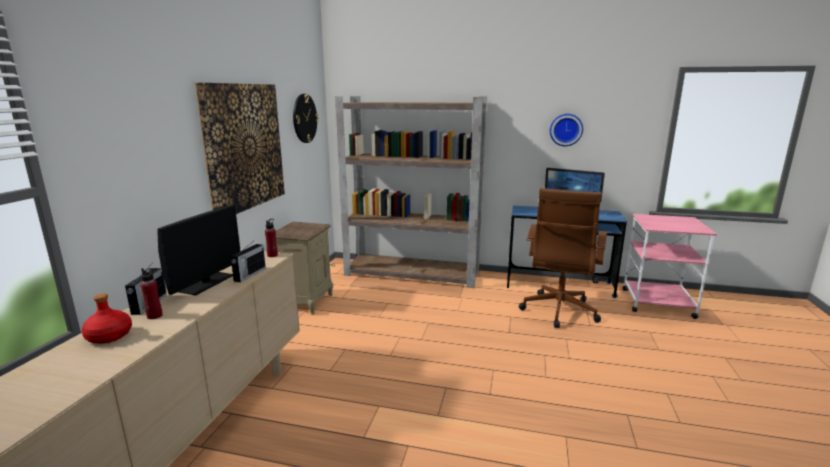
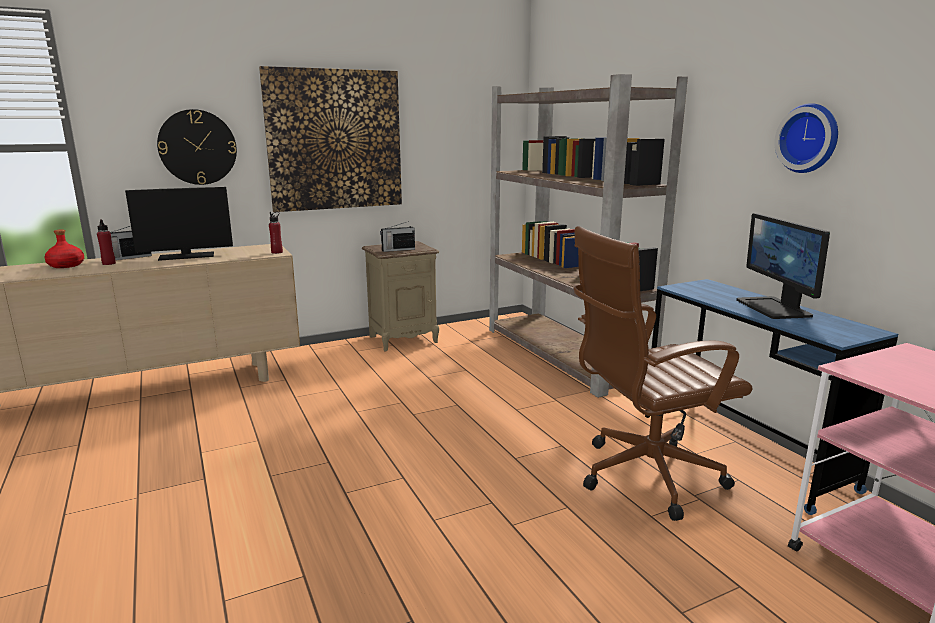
camera: 50 degrees right, 0 degrees up
radio [231,239,266,282] -> radio moved to [380,221,415,252]
wall clock [293,94,319,143] -> wall clock moved to [157,109,237,185]

